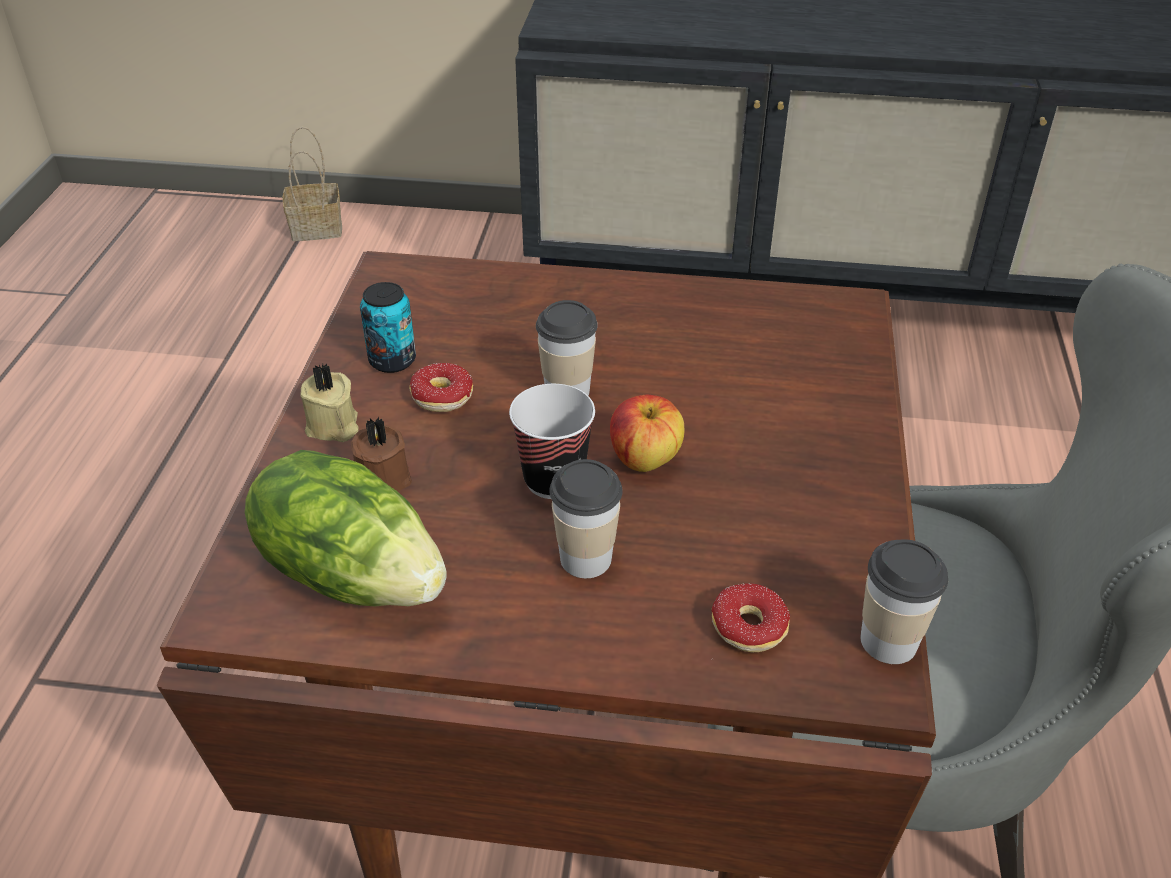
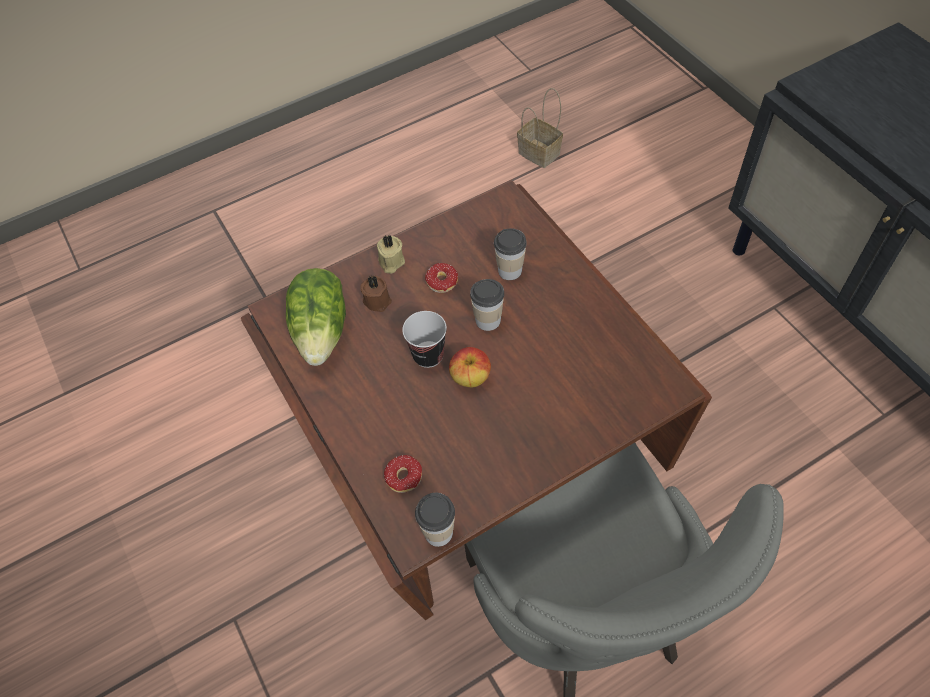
camera: 55 degrees right, 15 degrees up
basket [283,126,342,241] -> basket moved to [517,88,563,168]
can [360,282,416,373] -> none
cup [549,459,623,578] -> cup moved to [494,228,527,280]

